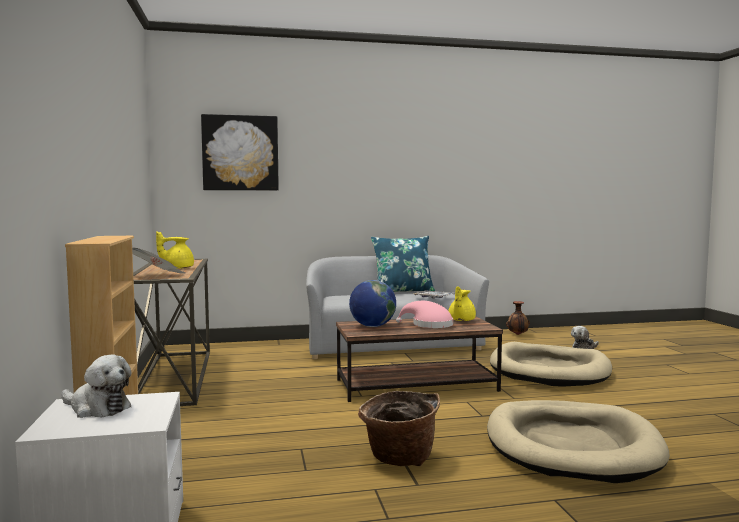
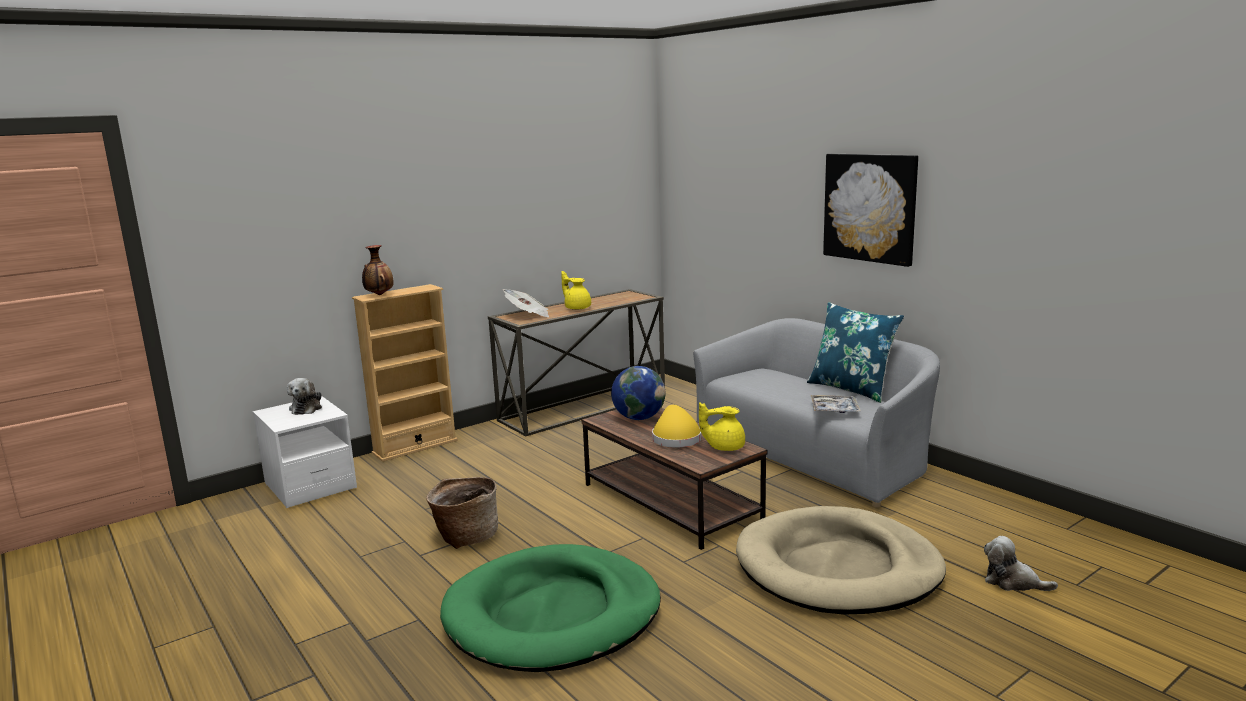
camera: 65 degrees right, 10 degrees up
picture [201,114,279,190] -> picture moved to [823,154,918,267]
pink hat [396,301,453,328] -> yellow hat [652,405,701,448]
beige dog bed [487,400,670,483] -> green dog bed [440,544,661,672]
vase [506,301,530,335] -> vase moved to [362,245,394,295]

